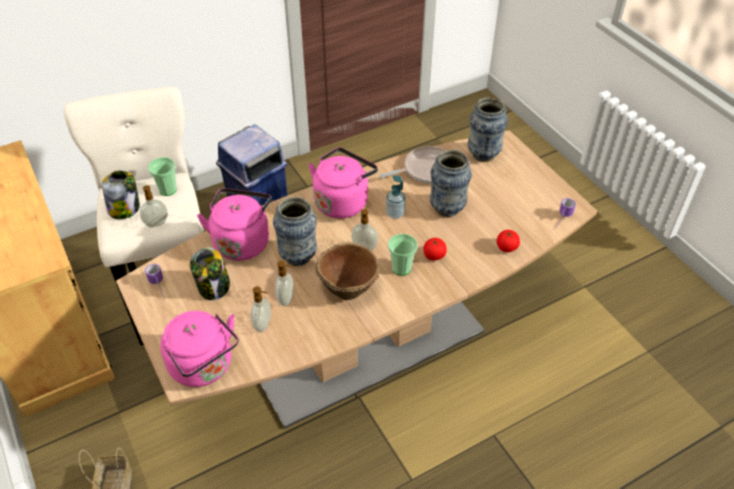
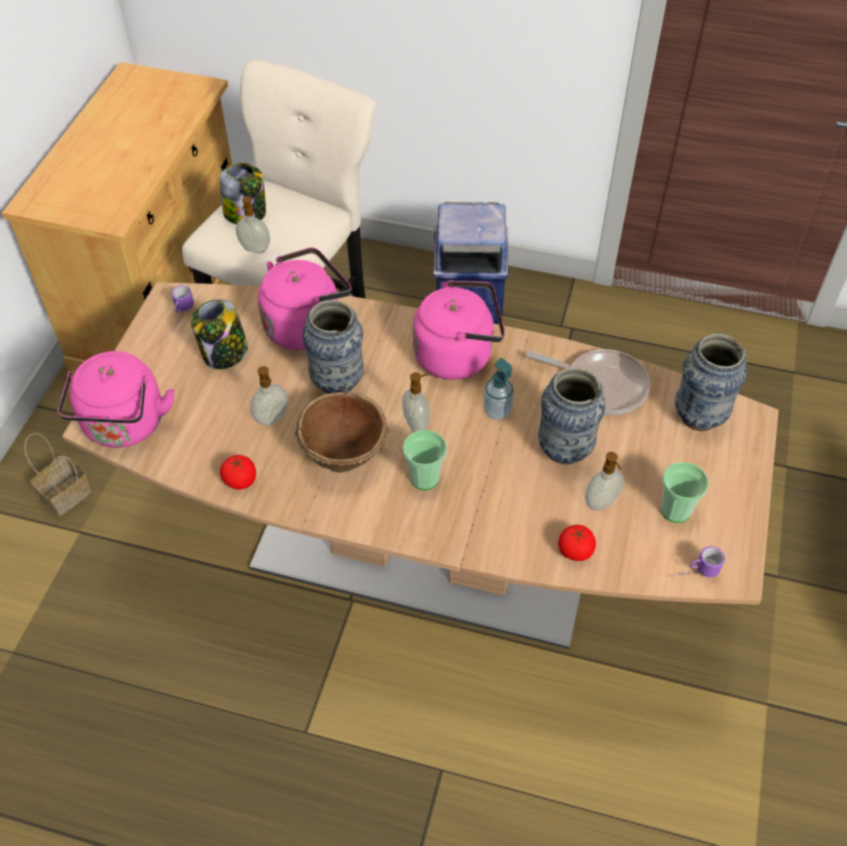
camera: 45 degrees right, 5 degrees up
cup [148,157,177,196] -> cup moved to [661,462,709,523]
soap dispenser [250,286,271,332] -> soap dispenser moved to [585,452,624,511]
tomato [423,238,447,260] -> tomato moved to [220,455,256,490]

